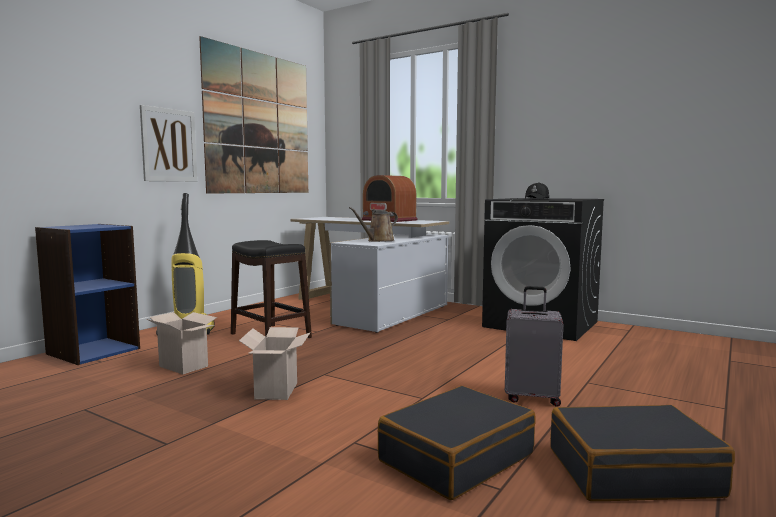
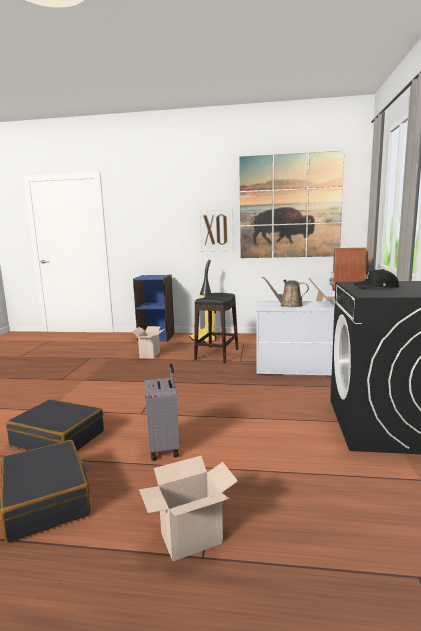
camera: 65 degrees right, 5 degrees up
cardboard box [239,327,310,400] -> cardboard box moved to [139,456,238,561]

